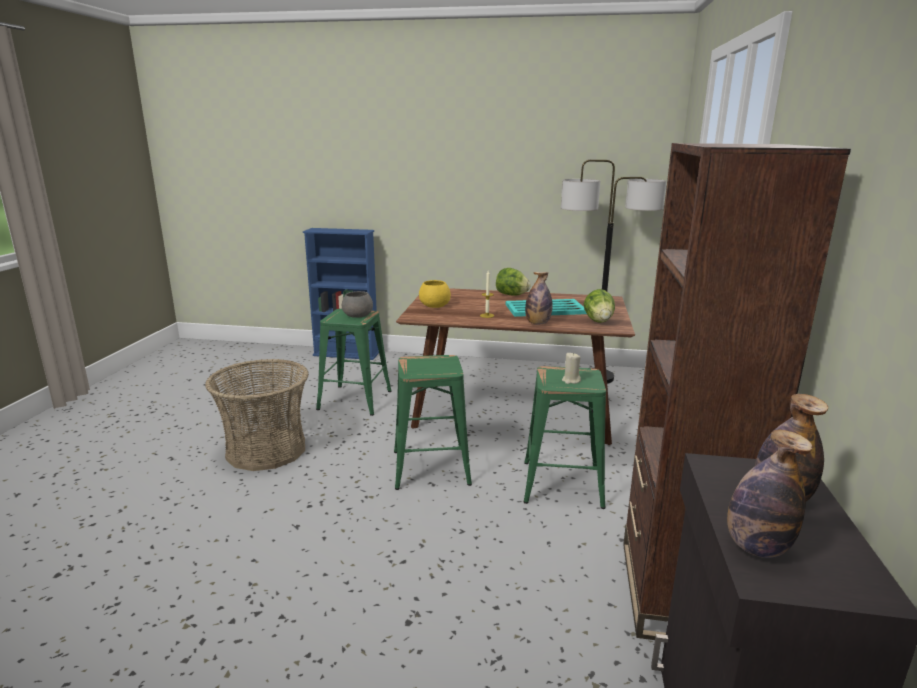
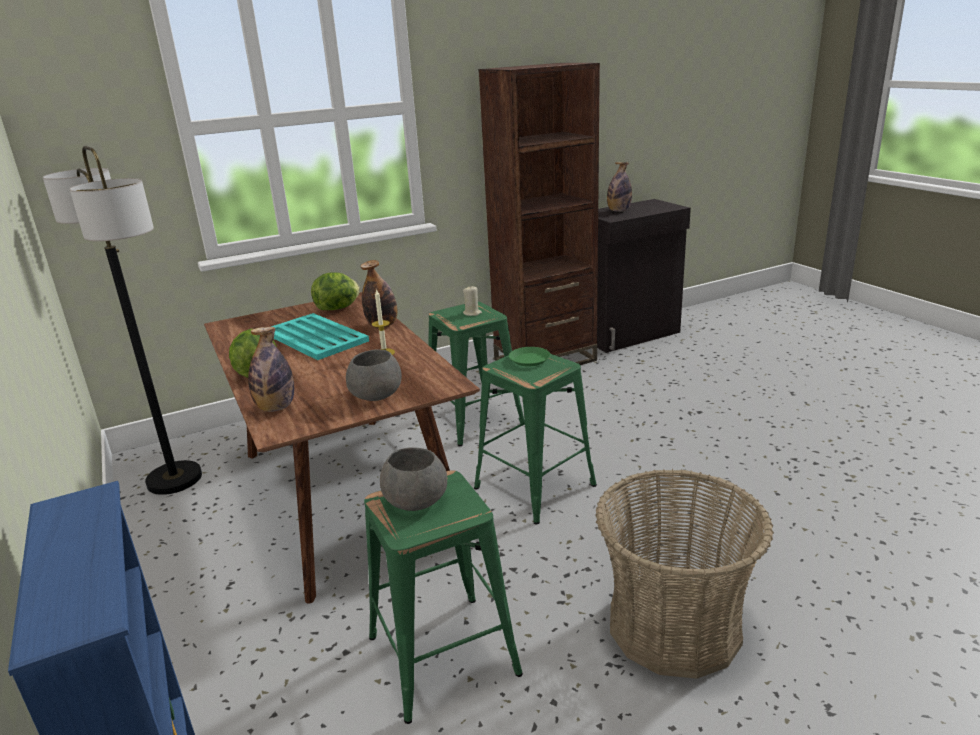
camera: 125 degrees left, 5 degrees up
yellow bowl [419,280,451,308] -> grey bowl [346,349,402,401]
bottle [727,430,813,558] -> bottle moved to [248,327,294,412]
none -> green plate [509,347,550,366]

